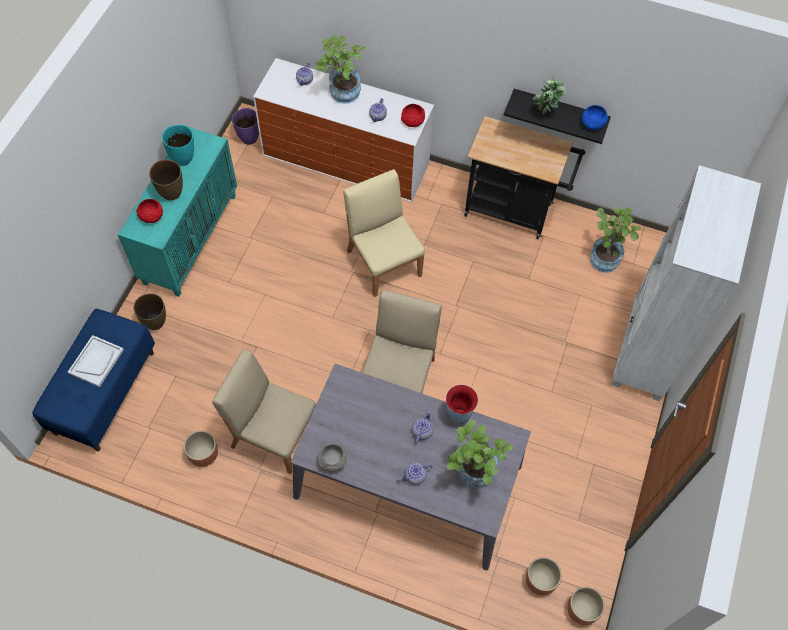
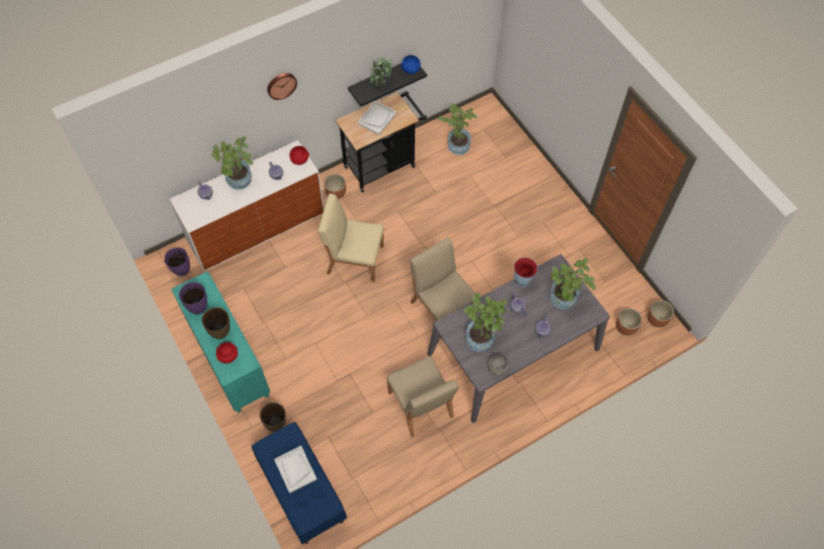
camera: 50 degrees left, 0 degrees up
turquoise vase [162,125,194,166] -> purple vase [179,282,207,314]
brown planter [184,430,218,467] -> brown planter moved to [324,174,346,199]
beige chair [212,349,316,474] -> beige chair turned 90 degrees counterclockwise [387,356,459,437]
white bookcase [612,165,761,401] -> none
none -> wall clock [267,73,297,100]
none -> white tray [358,101,397,135]
none -> potted plant [463,293,507,352]

